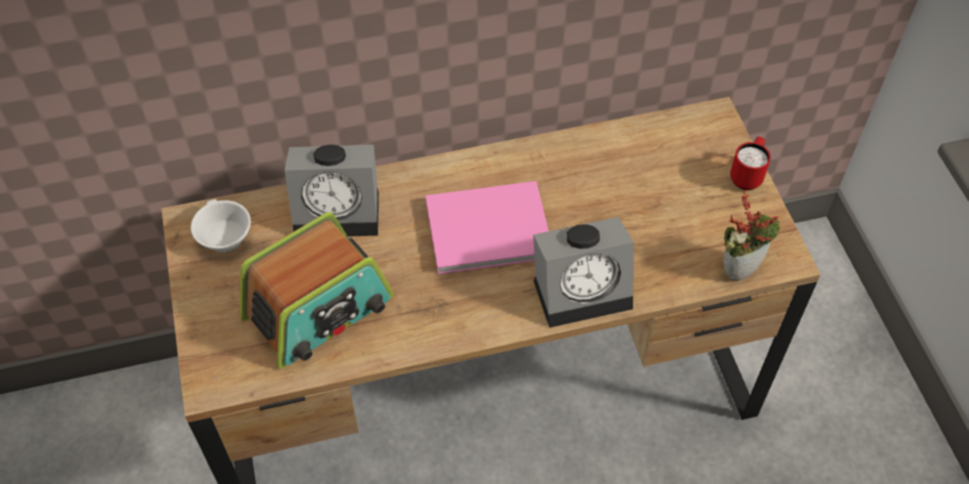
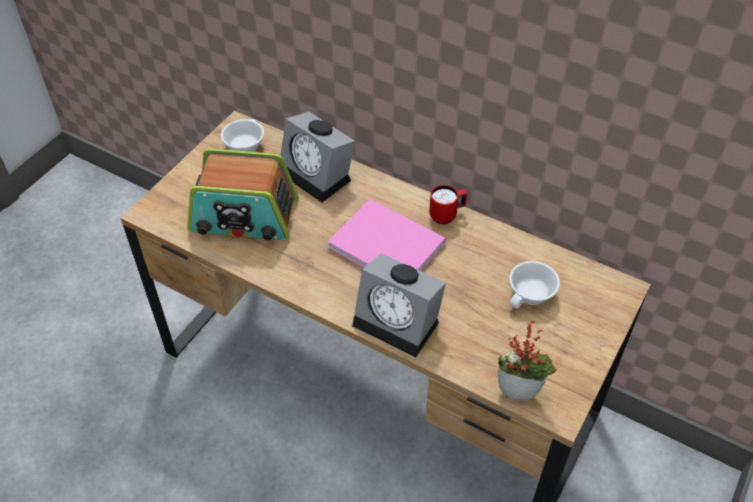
camera: 45 degrees right, 5 degrees down
red mug [730,137,771,190] -> red mug moved to [429,185,467,224]
none -> white cup [509,261,560,309]

